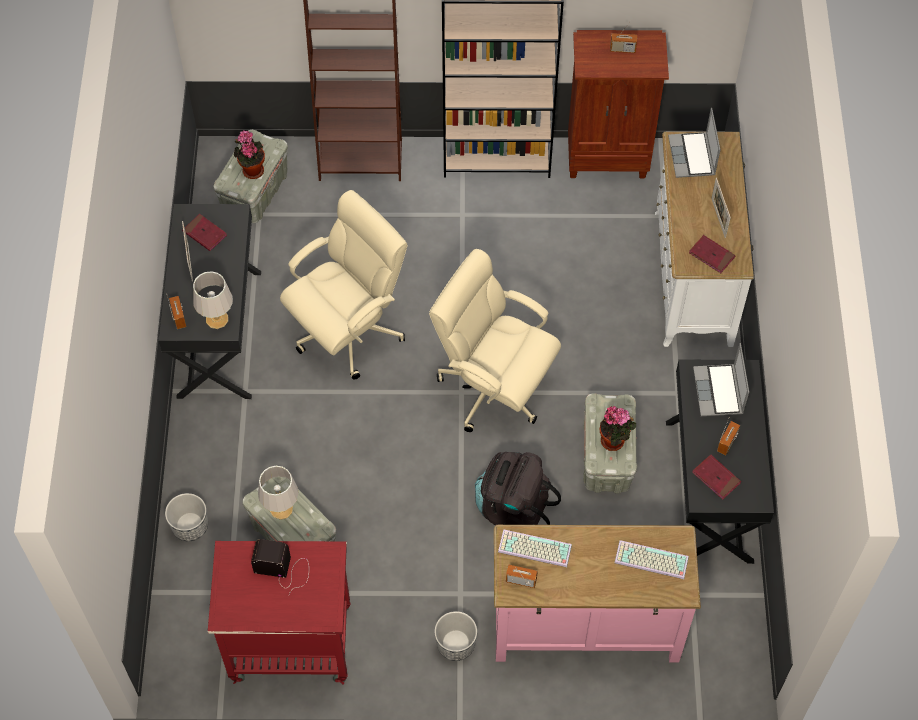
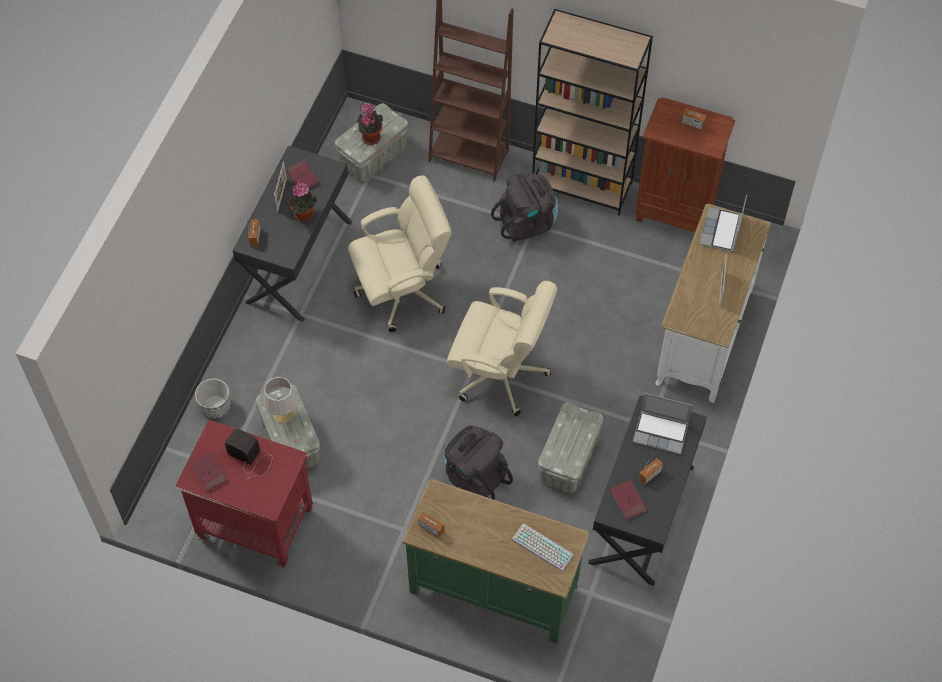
camera: 20 degrees right, 0 degrees up
grey table lamp [193,271,233,329] -> none
beige office chair [429,249,561,432] -> beige office chair turned 150 degrees clockwise [446,281,557,416]
planter [434,611,477,661] -> none
pink dresser [494,525,701,663] -> green dresser [402,479,590,644]
keyboard [498,529,572,567] -> none
potted plant [599,406,636,451] -> potted plant moved to [289,182,317,222]
red book [689,235,736,273] -> red book moved to [191,452,228,492]
laptop [693,343,749,416] -> laptop turned 90 degrees counterclockwise [633,393,693,454]
none -> black backpack [491,173,558,242]

